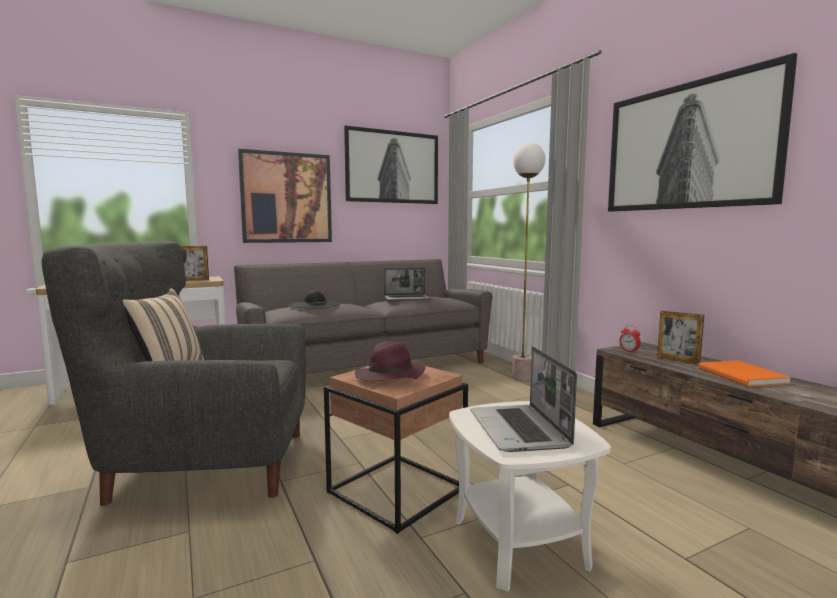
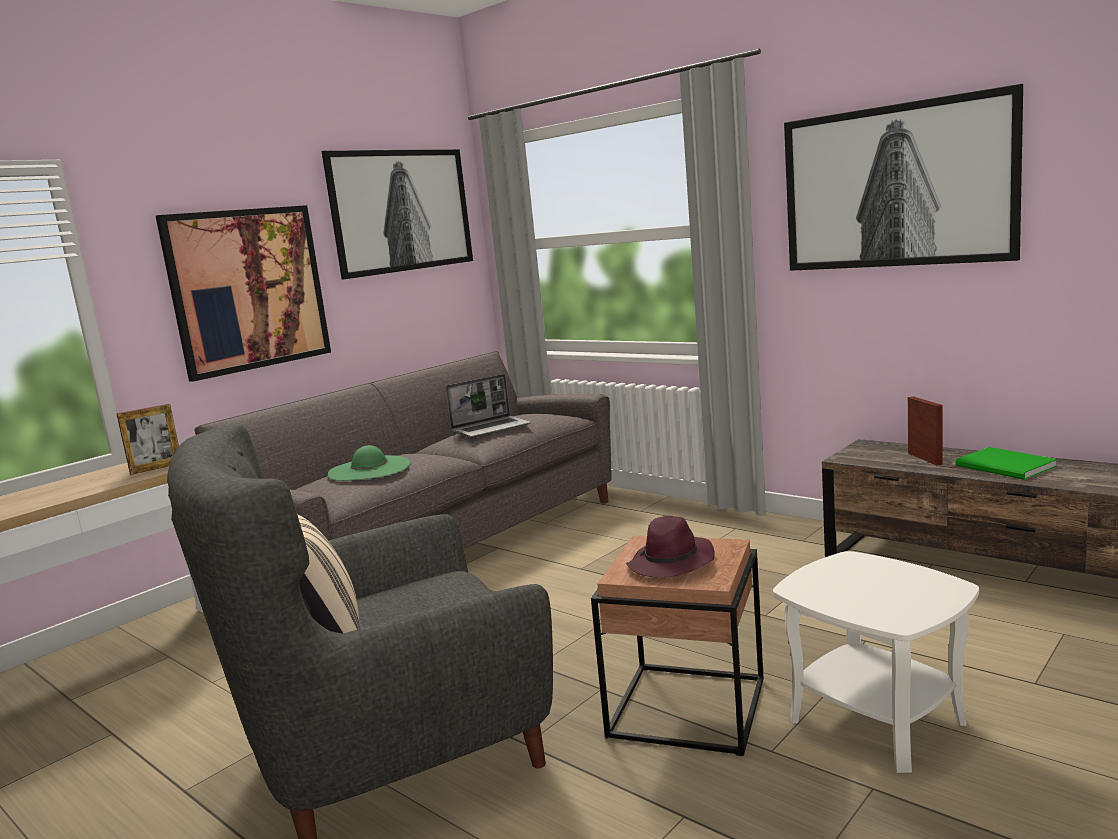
camera: 20 degrees left, 5 degrees up
black hat [289,291,340,309] -> green hat [328,445,411,481]
laptop [470,347,577,452] -> none
floor lamp [512,142,545,381] -> none
alarm clock [619,325,641,353] -> none
picture frame [657,311,704,364] -> picture frame turned 120 degrees counterclockwise [908,396,942,465]
orange book [698,360,792,387] -> green book [956,447,1057,480]

